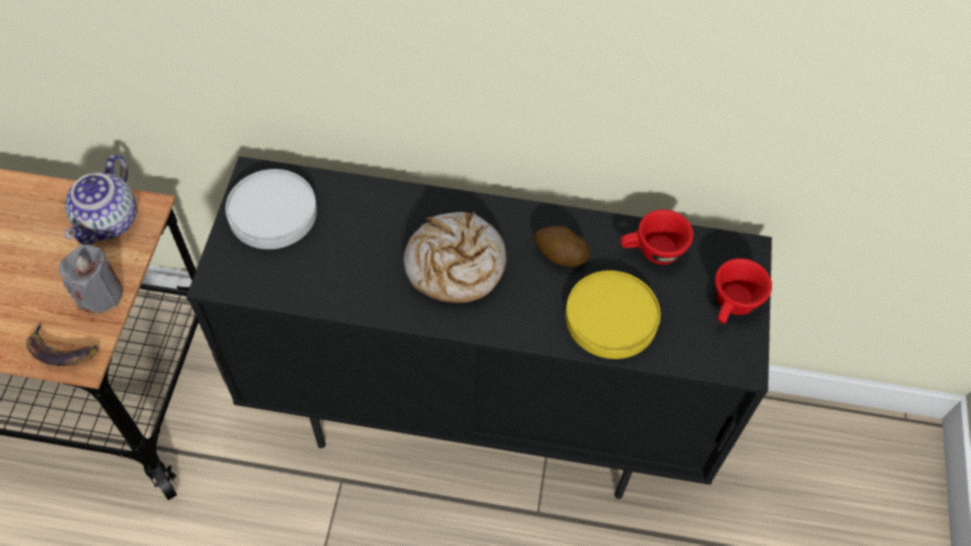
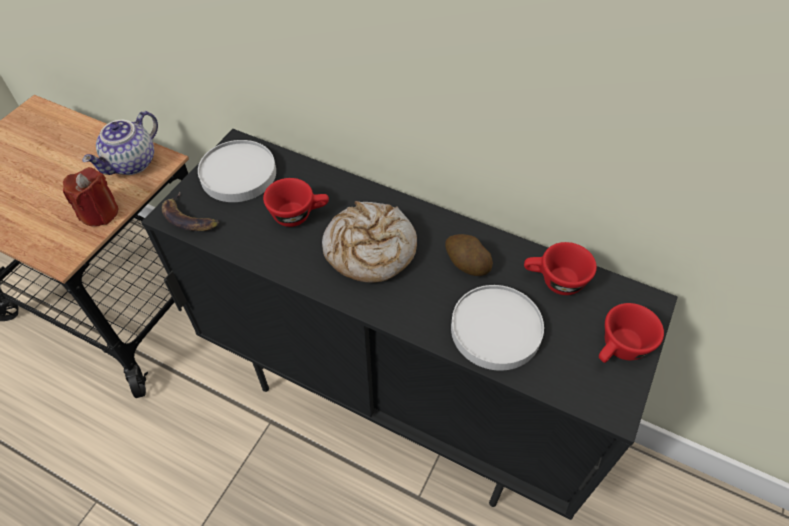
camera: 20 degrees right, 5 degrees down
banana [26,322,99,366] -> banana moved to [162,192,219,231]
grey candle [59,245,123,313] -> red candle [63,167,118,227]
yellow plate [565,270,660,359] -> white plate [451,285,544,371]
none -> red cup [263,178,329,227]

